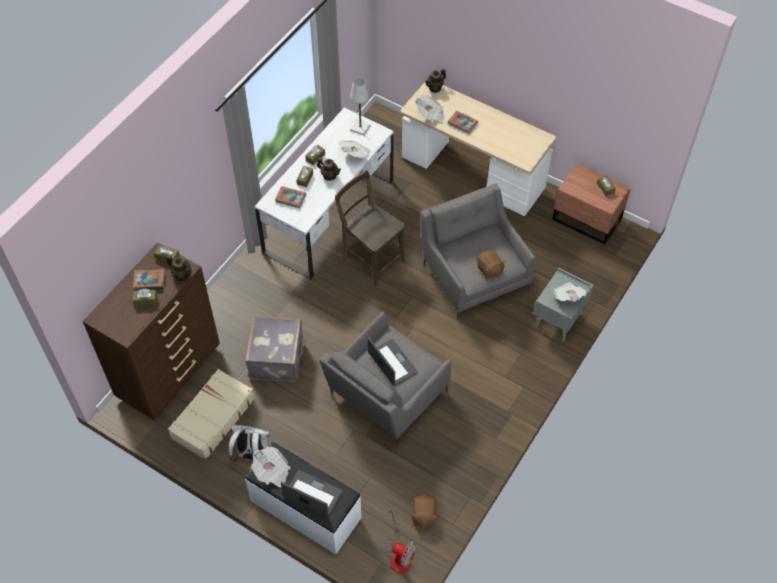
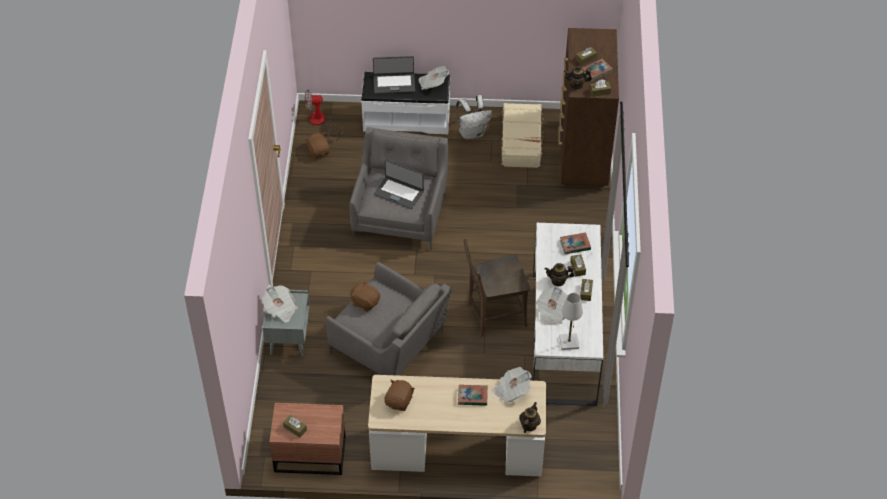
camera: 150 degrees right, 5 degrees down
grey suitcase [245,316,306,382] -> none
brown chair [335,171,406,287] -> brown chair turned 150 degrees clockwise [464,239,530,337]
none -> brown plush toy [384,380,415,411]

